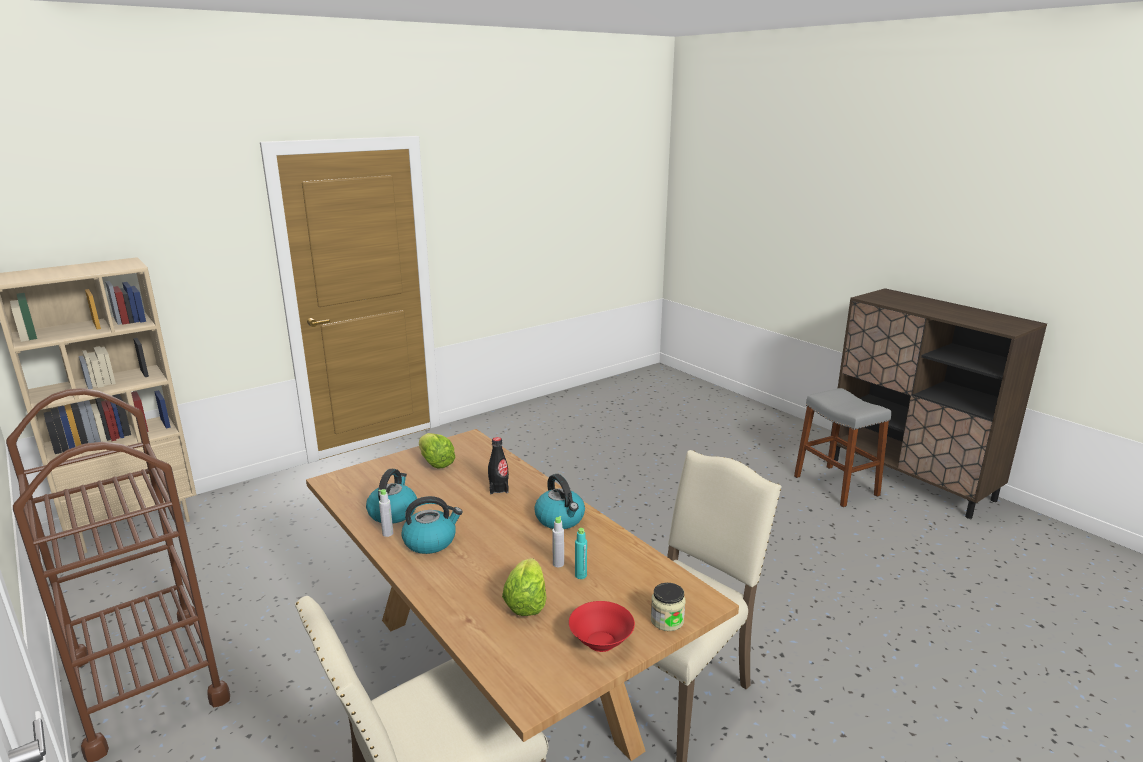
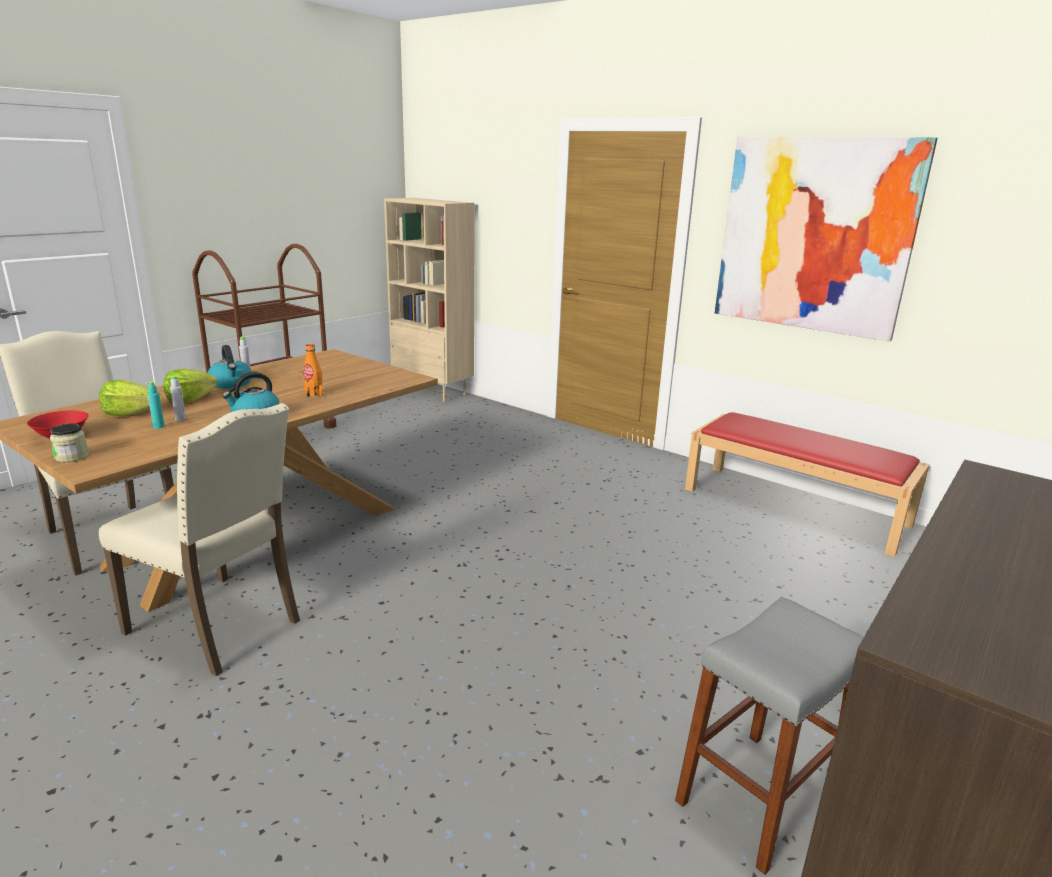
camera: 75 degrees right, 0 degrees up
kettle [366,469,417,524] -> none
lettuce [419,433,456,469] -> lettuce moved to [163,369,217,403]
black bottle [488,437,509,494] -> orange bottle [303,344,323,397]
none -> red bench [685,412,930,557]
none -> picture [715,136,938,342]

